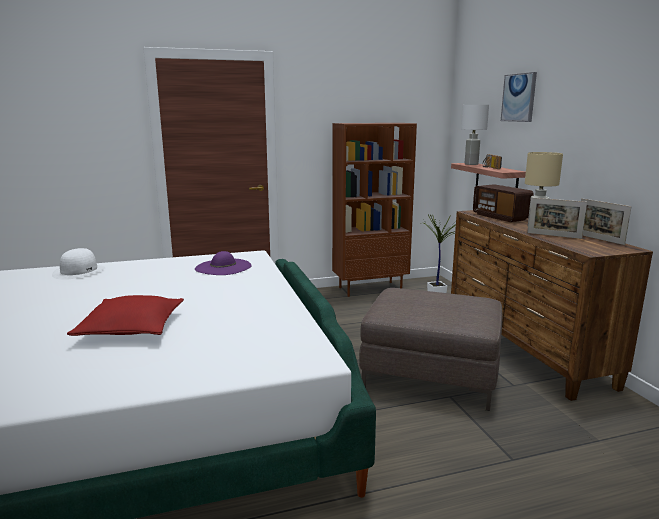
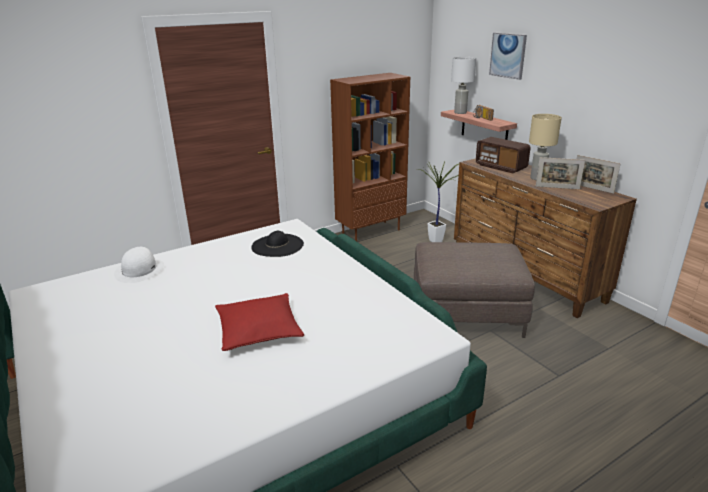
camera: 15 degrees left, 10 degrees up
purple hat [195,251,252,275] -> black hat [251,231,304,257]

